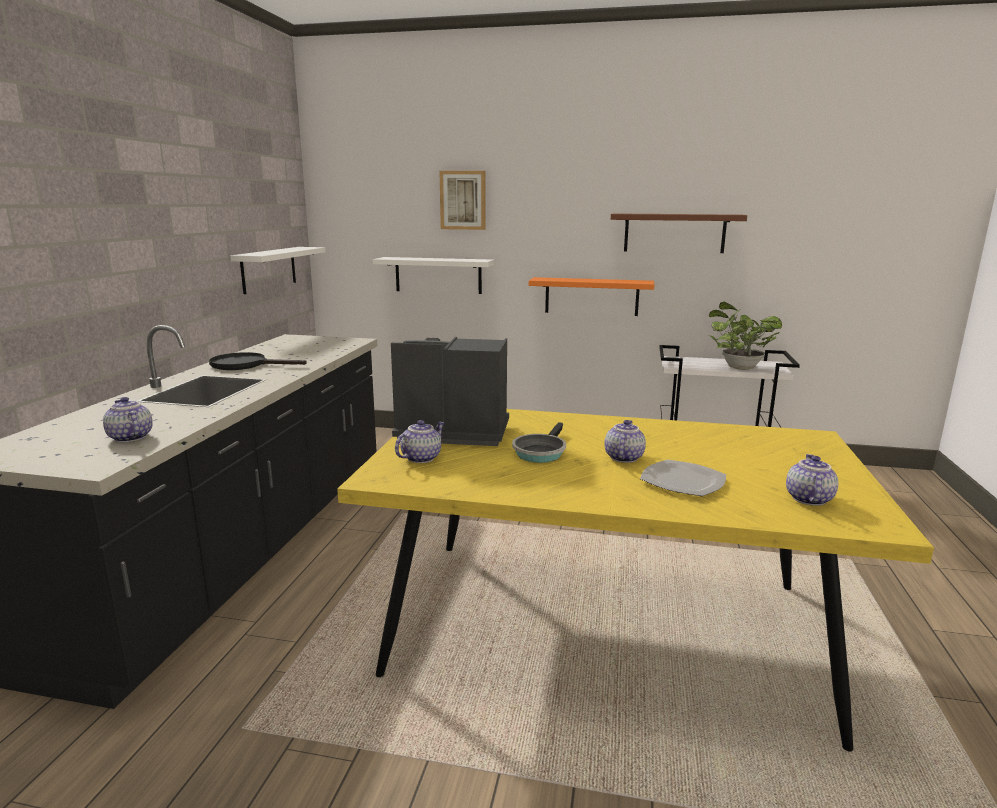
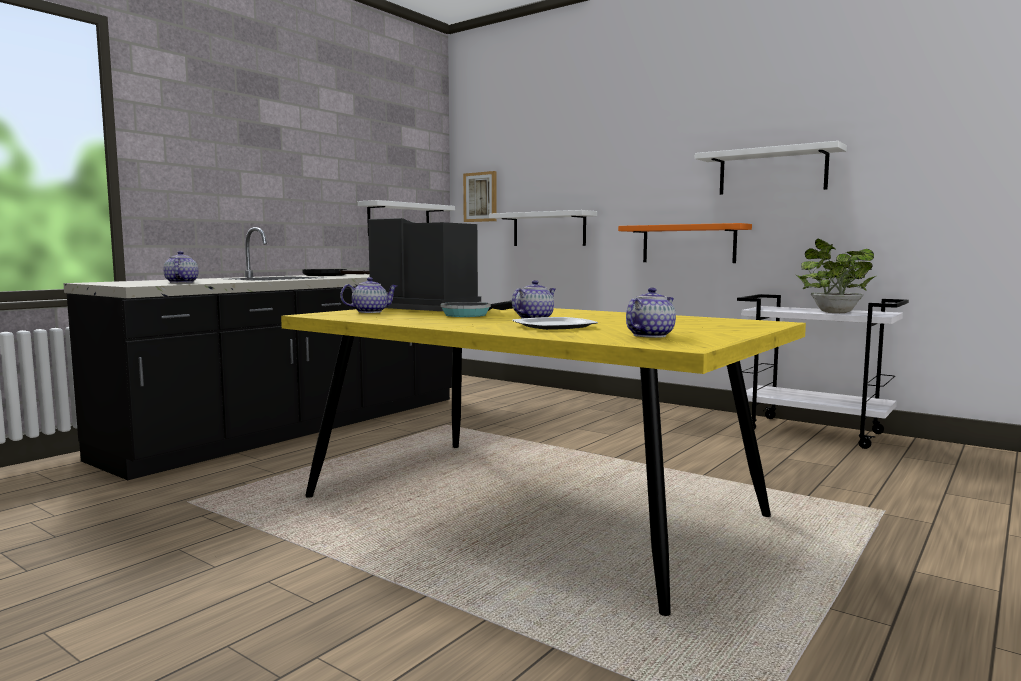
camera: 25 degrees right, 10 degrees down
picture [439,171,486,230] -> picture moved to [463,171,497,222]
brown shelf [611,213,747,253] -> white shelf [695,141,847,195]

